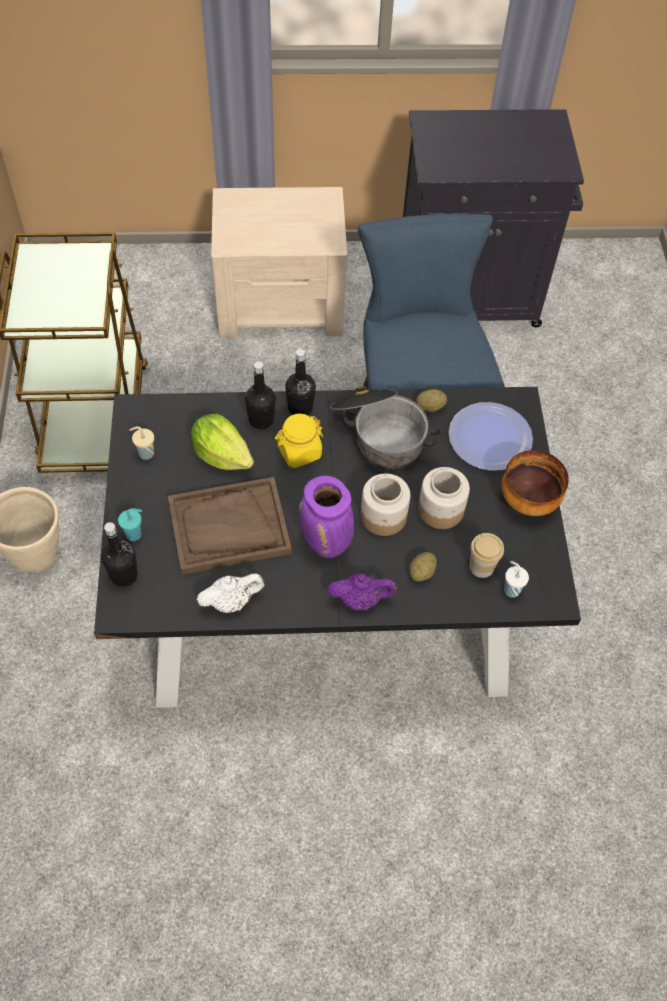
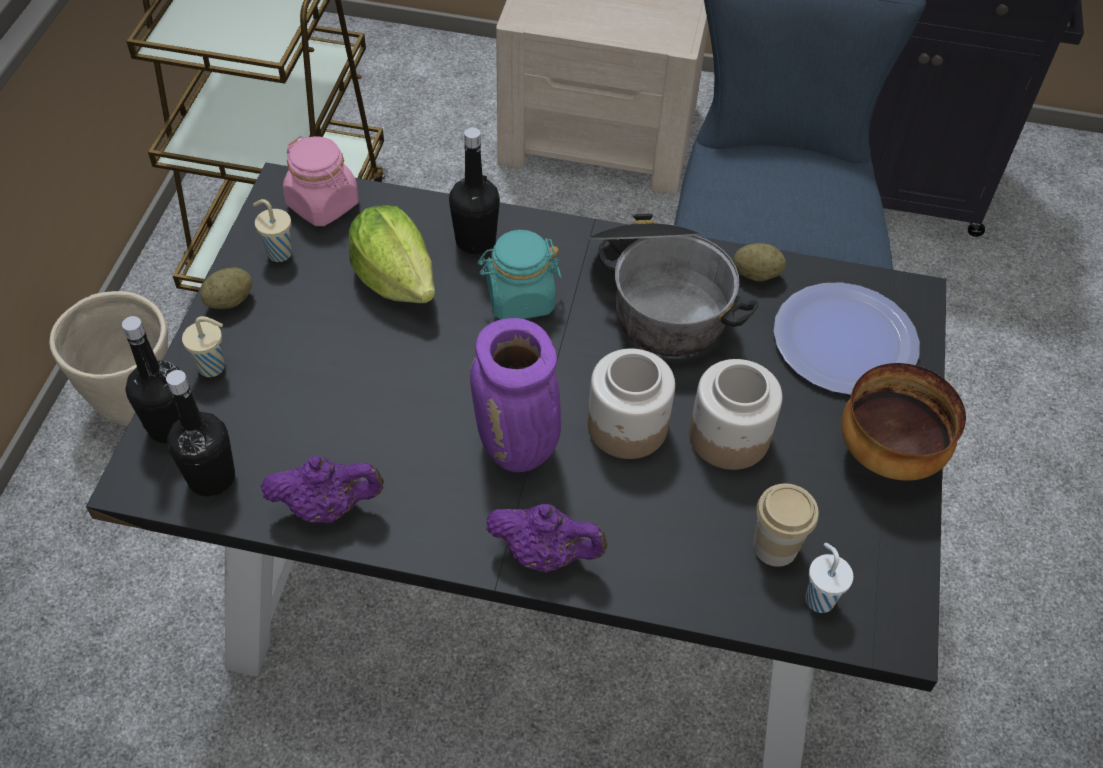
camera: 15 degrees right, 5 degrees down
turquoise cup [118,508,142,541] -> beige cup [182,316,225,377]
brown tray [168,477,292,575] -> none
white teapot [197,573,265,613] -> purple teapot [261,456,384,523]
yellow jar [275,414,323,468] -> turquoise jar [478,230,562,319]
black bottle [285,349,316,415] -> black bottle moved to [166,370,235,497]
potato [409,552,437,582] -> potato moved to [200,267,252,309]
none -> pink jar [283,136,359,226]

